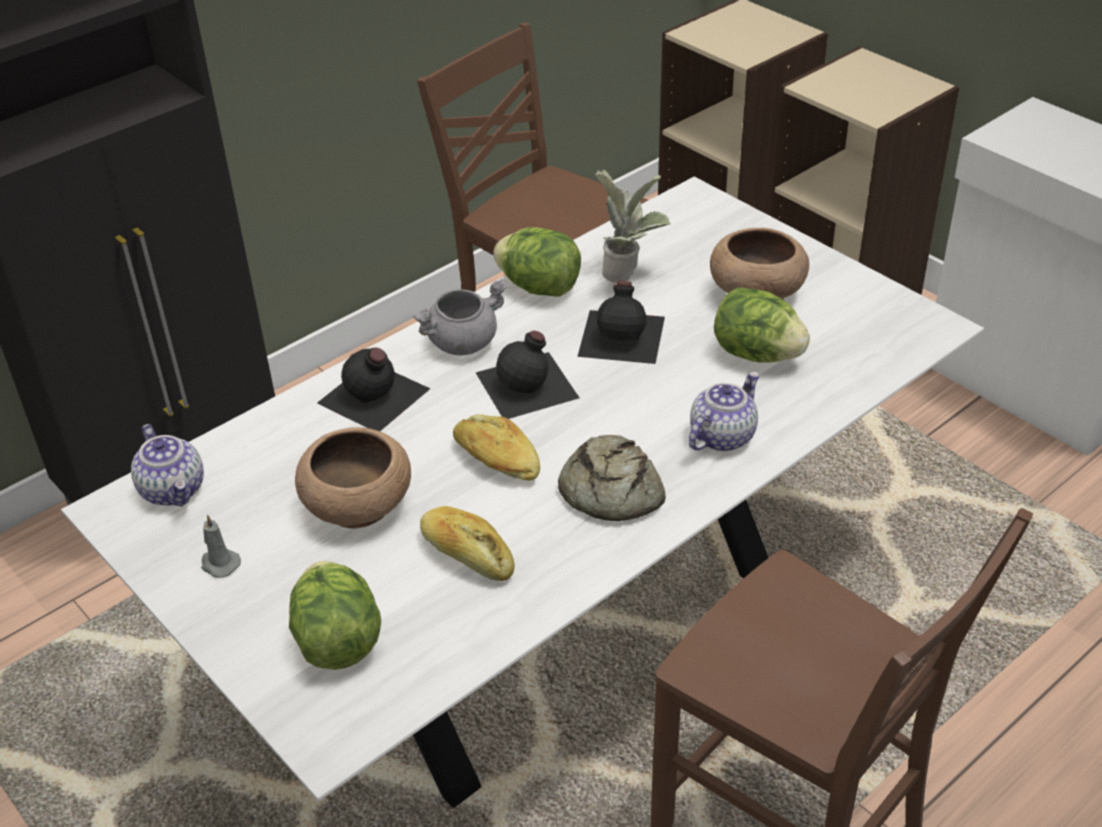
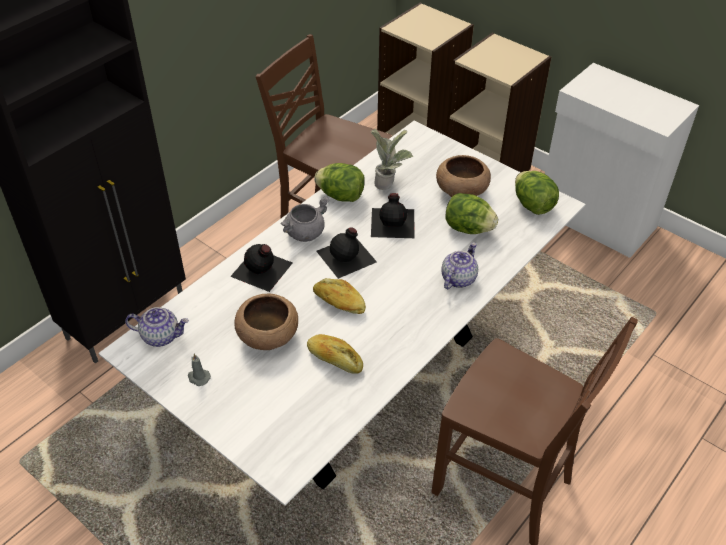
camera: 10 degrees left, 5 degrees up
teapot [131,424,204,506] -> teapot turned 45 degrees counterclockwise [125,307,189,347]
lettuce [289,561,381,670] -> lettuce moved to [515,171,559,215]
bread [558,435,666,521] -> none

